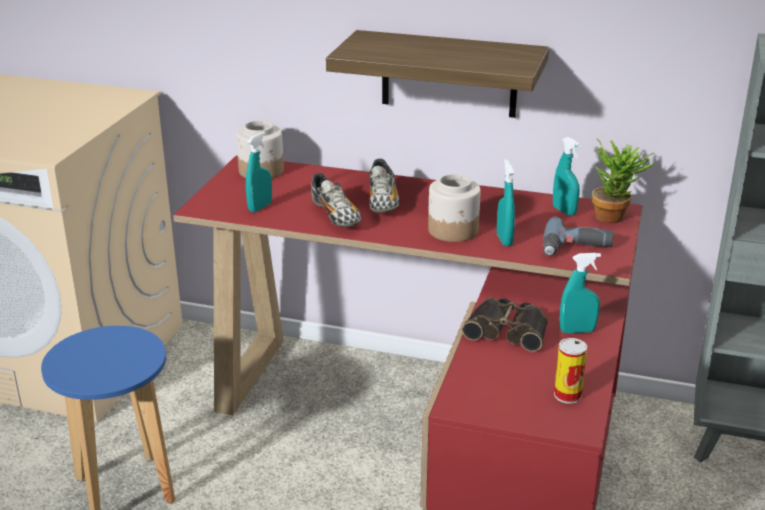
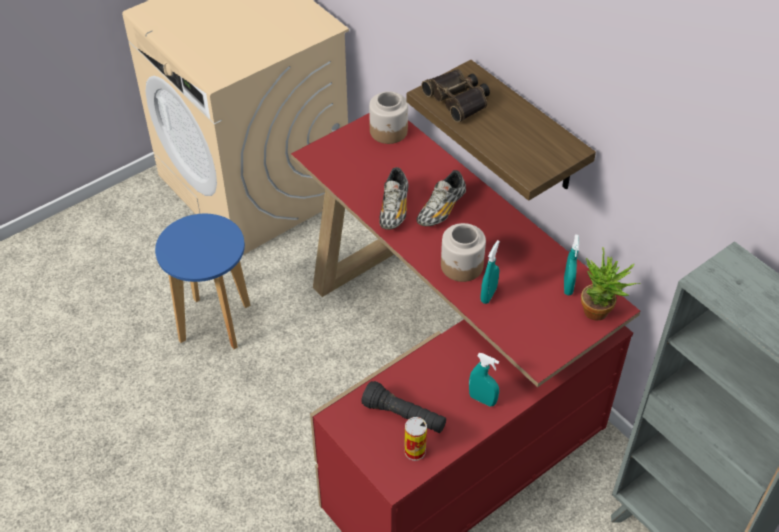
camera: 35 degrees right, 20 degrees up
turquoise spray bottle [246,132,272,212] -> none
binoculars [462,297,548,352] -> binoculars moved to [421,69,490,123]
power drill [543,217,614,256] -> none
none -> black flashlight [361,381,446,433]

